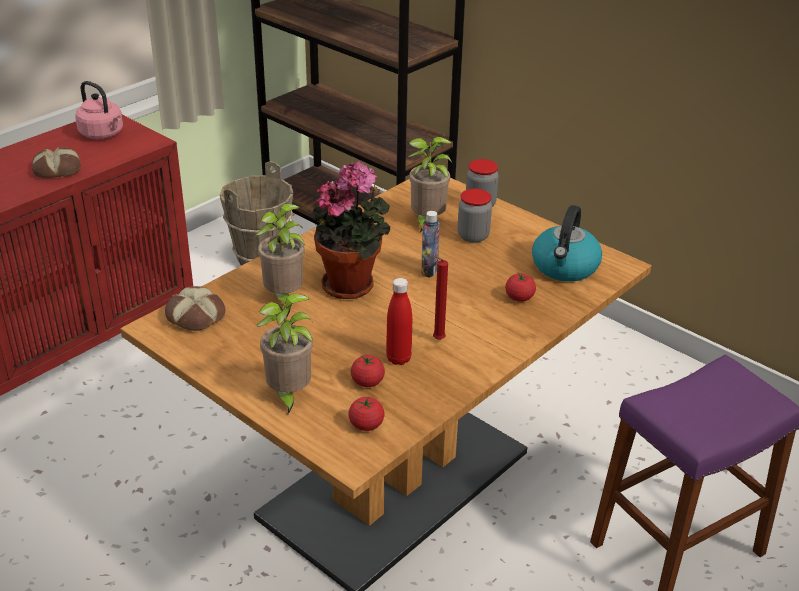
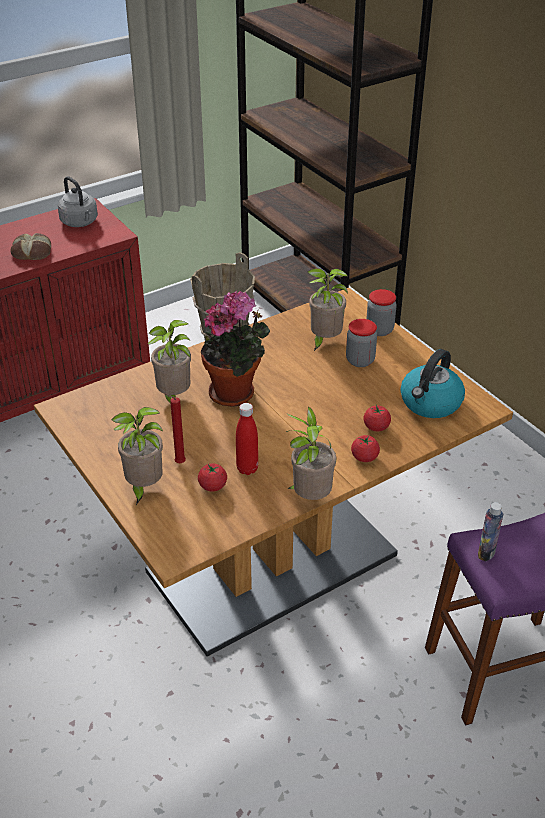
camera: 15 degrees right, 5 degrees up
pink kettle [75,81,123,139] -> grey kettle [58,176,98,227]
bread [165,286,225,331] -> none
tomato [348,397,385,431] -> tomato moved to [351,435,380,462]
bottle [421,211,440,278] -> bottle moved to [478,502,503,562]
red candle [433,256,448,340] -> red candle moved to [164,393,186,463]
none -> potted plant [286,407,336,500]

